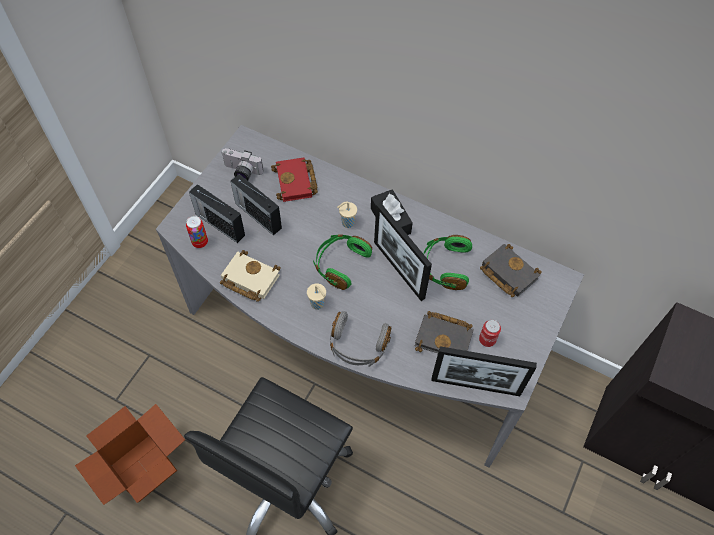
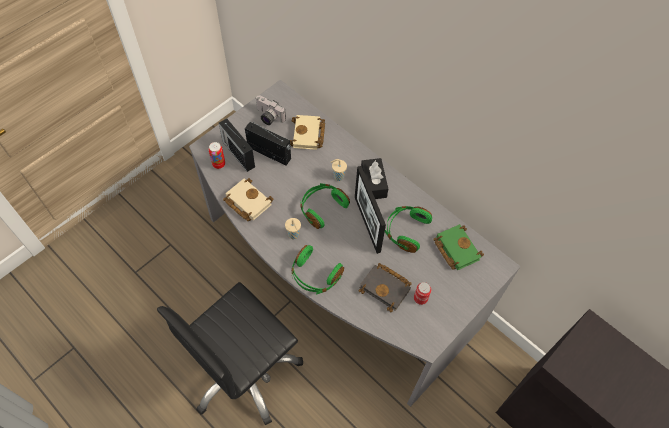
camera: 15 degrees right, 0 degrees up
cardboard box [75,404,185,505] -> none
radio [230,174,282,235] -> radio turned 150 degrees clockwise [245,121,291,166]
red book [271,157,318,202] -> beige book [290,115,325,150]
grey headphones [330,311,391,367] -> green headphones [292,245,344,295]
picture frame [431,346,537,396] -> none
black book [480,244,541,297] -> green book [433,224,484,270]

